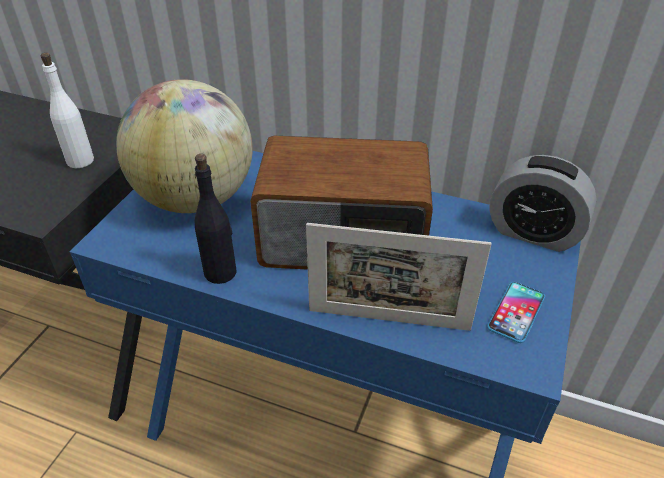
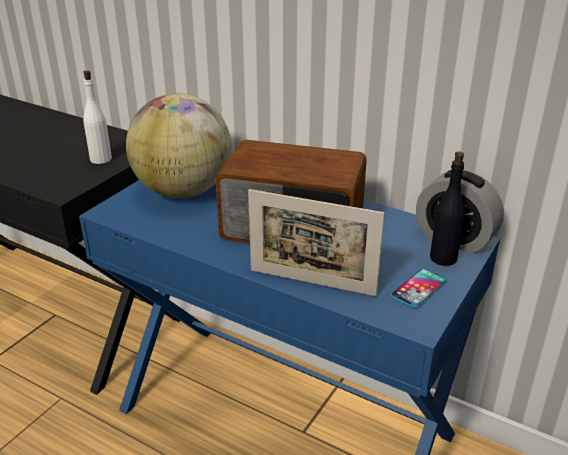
camera: 10 degrees right, 10 degrees down
black bottle [195,154,237,284] -> black bottle moved to [430,151,465,266]

